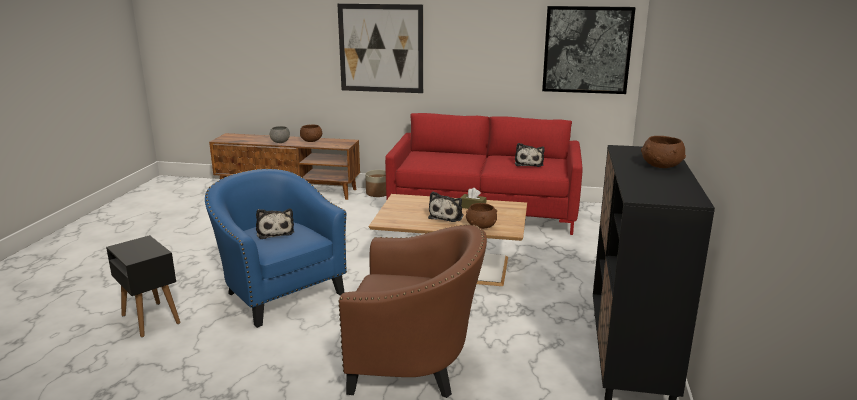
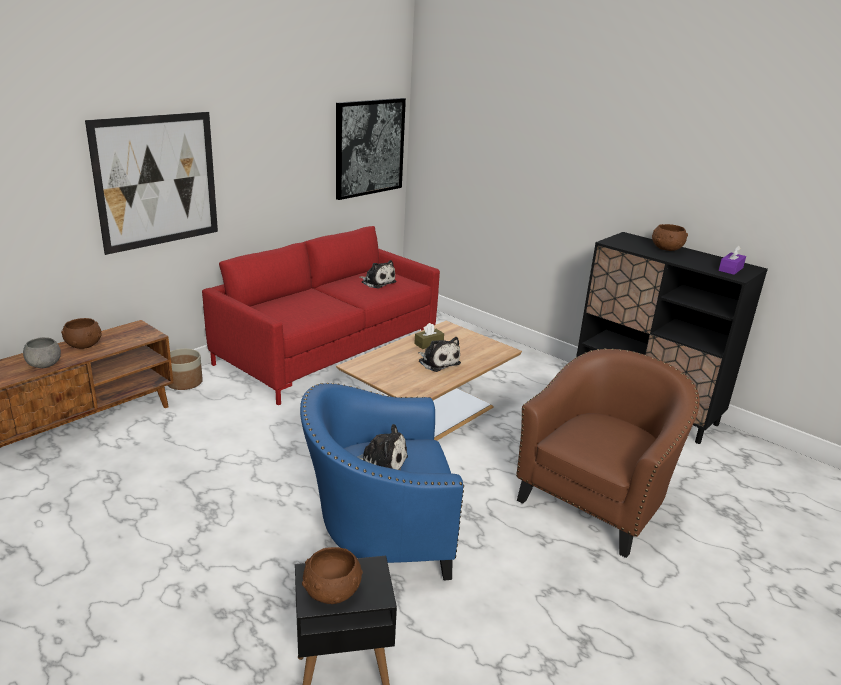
camera: 60 degrees left, 5 degrees up
brown bowl [466,203,497,229] -> brown bowl moved to [302,547,363,604]
none -> purple tissue box [718,246,746,275]

